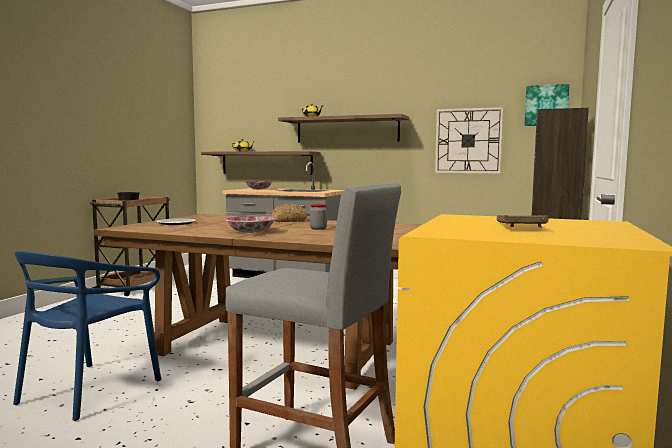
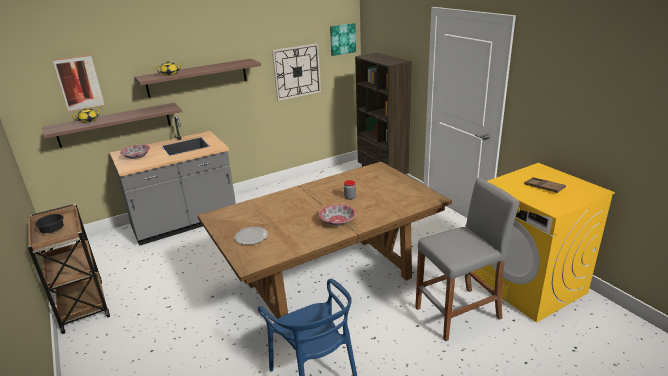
camera: 50 degrees left, 20 degrees up
bread [272,203,307,222] -> none
none -> picture [53,55,105,112]

